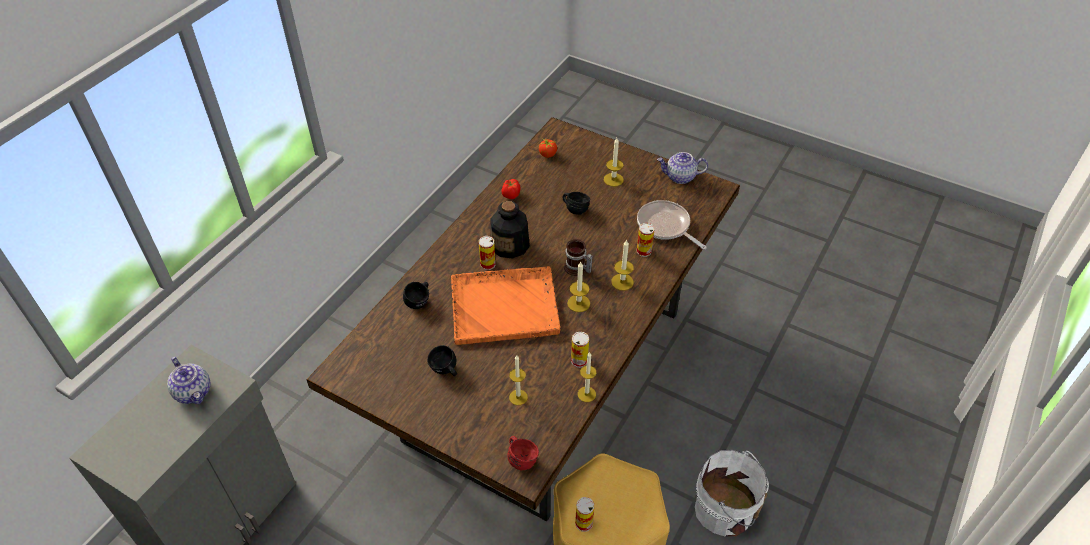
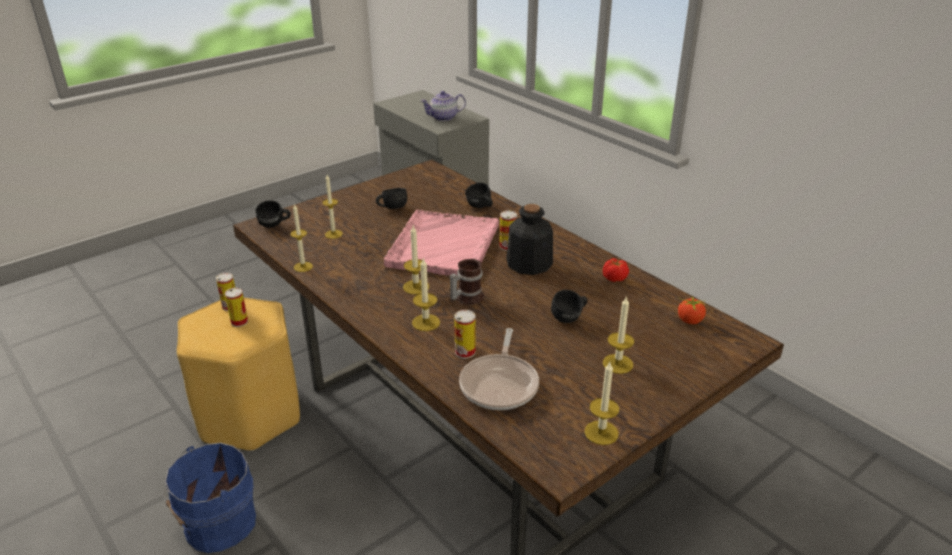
camera: 110 degrees right, 15 degrees down
orange tray [451,266,561,345] -> pink tray [384,210,499,276]
red mug [508,436,539,471] -> black mug [256,200,291,228]
can [571,332,589,368] -> can moved to [225,288,248,327]
frying pan [637,200,707,249] -> frying pan turned 120 degrees clockwise [459,328,539,410]
teapot [657,152,708,184] -> candle [584,362,619,445]
white bucket [695,450,769,537] -> blue bucket [163,443,256,553]

